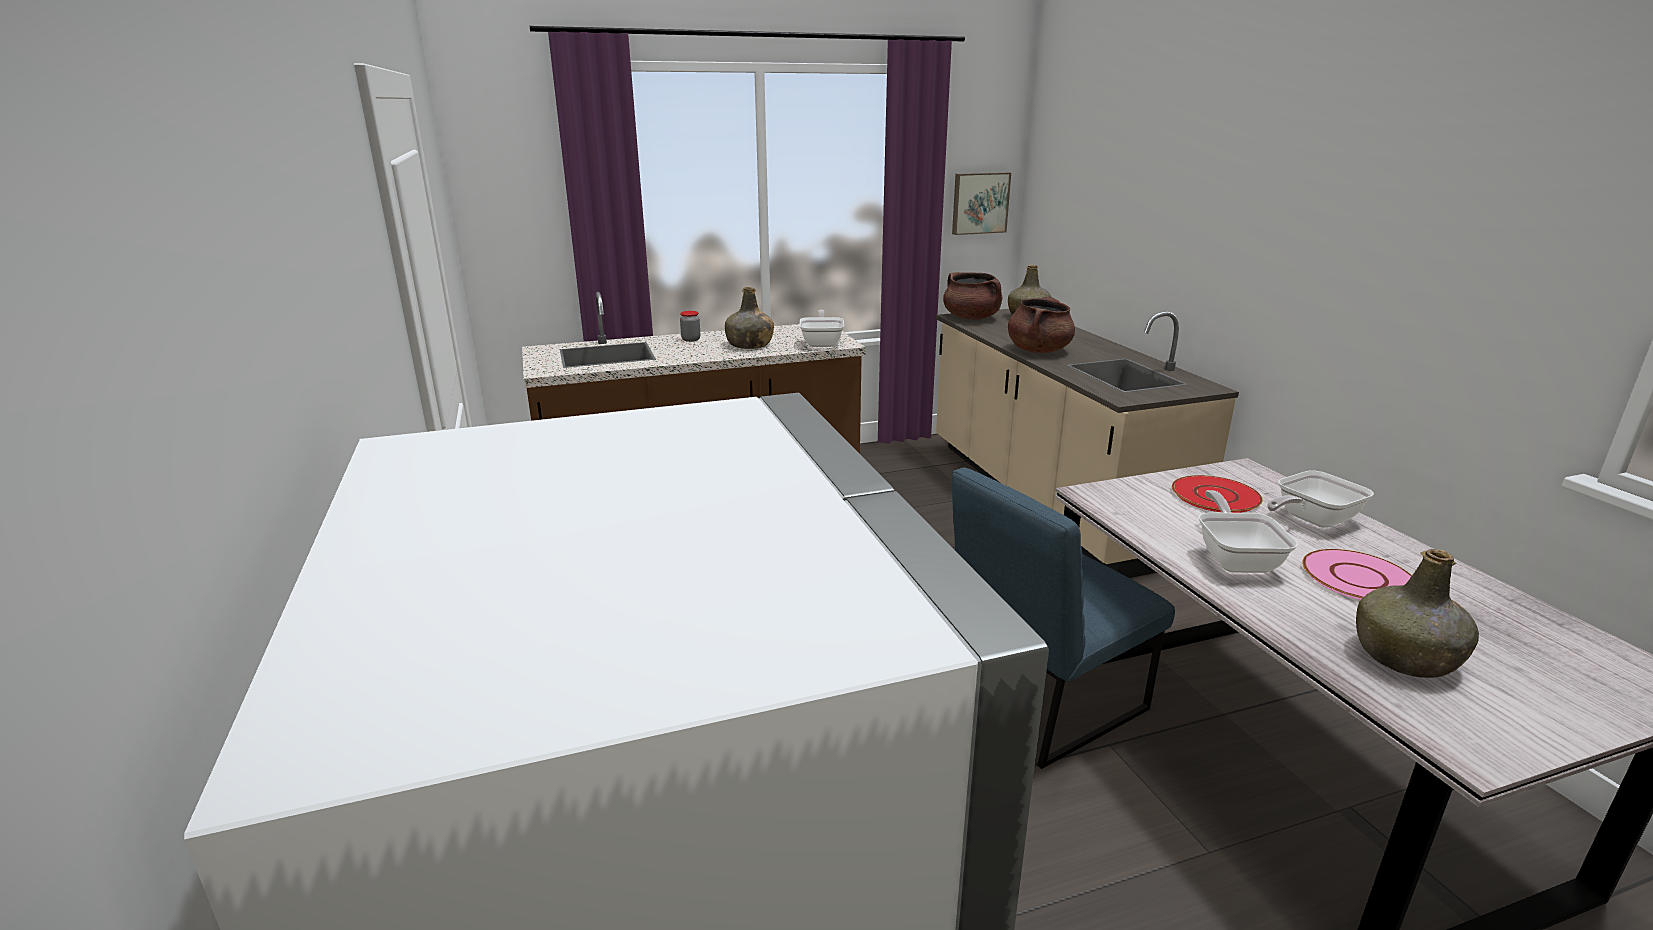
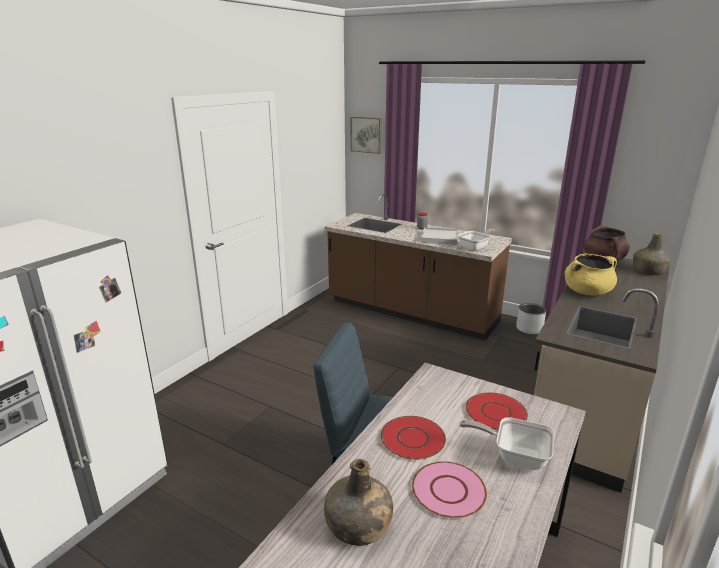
camera: 50 degrees right, 0 degrees up
green bottle [725,287,774,349] -> white tray [421,227,458,245]
picture [952,172,1011,235] -> picture moved to [350,117,382,154]
brown cooking pot [1008,296,1075,353] -> yellow cooking pot [565,254,617,295]
frying pan [1199,490,1298,573] -> red plate [381,416,446,460]
none -> grey planter [516,303,546,335]

